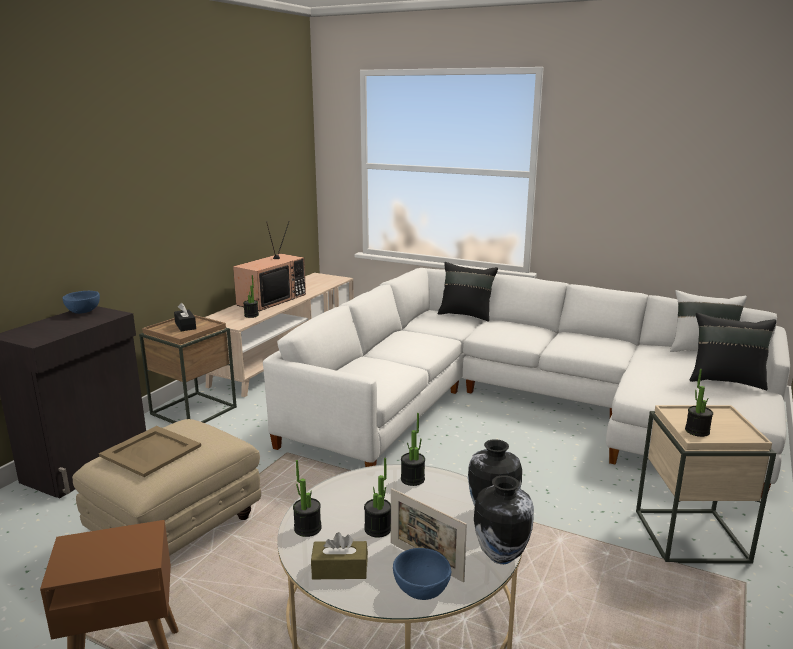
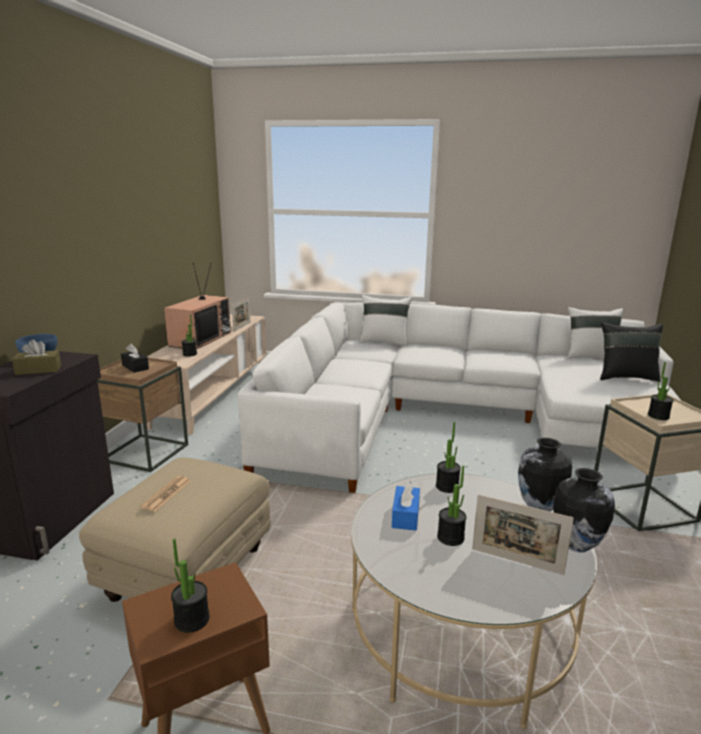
camera: 15 degrees left, 0 degrees up
beige tray [99,426,201,477] -> newspaper [140,476,191,511]
potted plant [293,460,322,537] -> potted plant moved to [171,538,210,633]
brown tissue box [311,532,368,579] -> brown tissue box moved to [12,339,61,375]
blue bowl [393,548,451,600] -> none
black pillow [438,262,498,322] -> white pillow [359,295,412,346]
none -> picture frame [232,297,250,332]
none -> blue tissue box [392,481,420,531]

